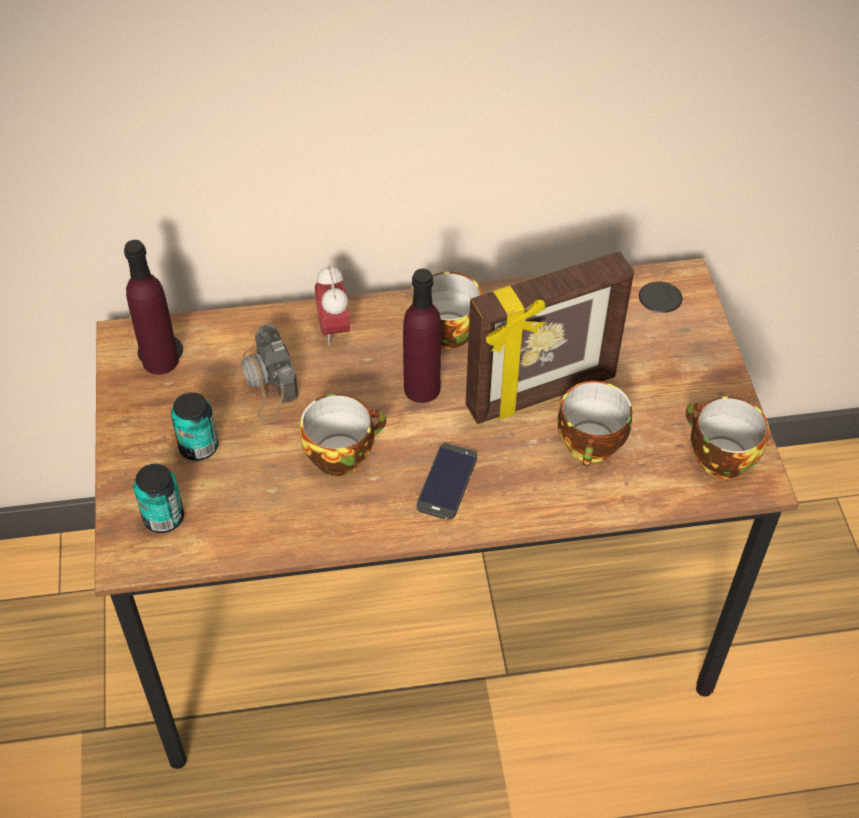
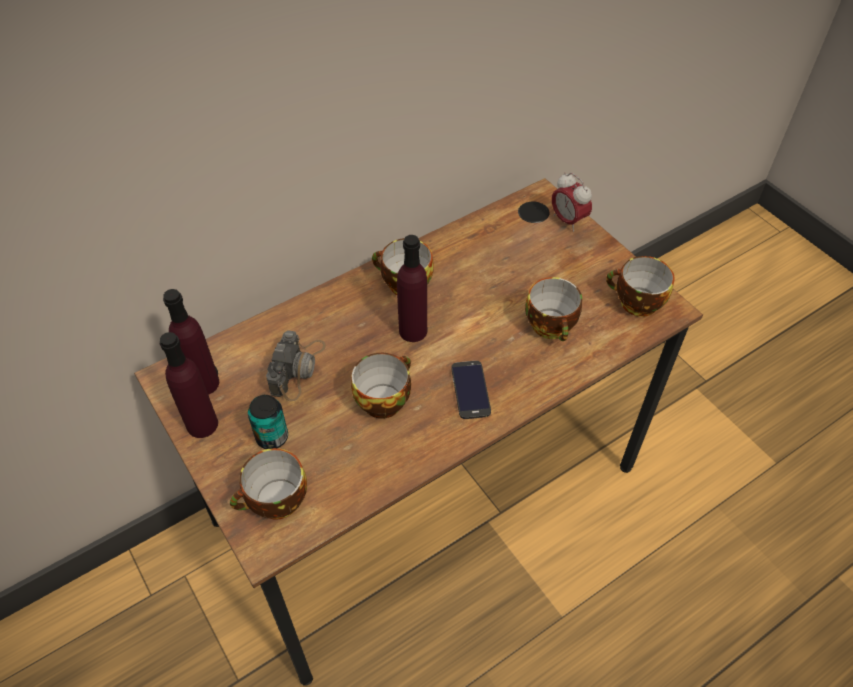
camera: 25 degrees left, 0 degrees up
can [133,464,184,533] -> cup [230,448,307,520]
camera [241,324,299,423] -> camera turned 120 degrees counterclockwise [266,330,326,401]
alarm clock [315,264,350,345] -> alarm clock moved to [552,173,592,232]
picture frame [466,251,634,424] -> none
none -> purple bottle [160,332,218,438]

